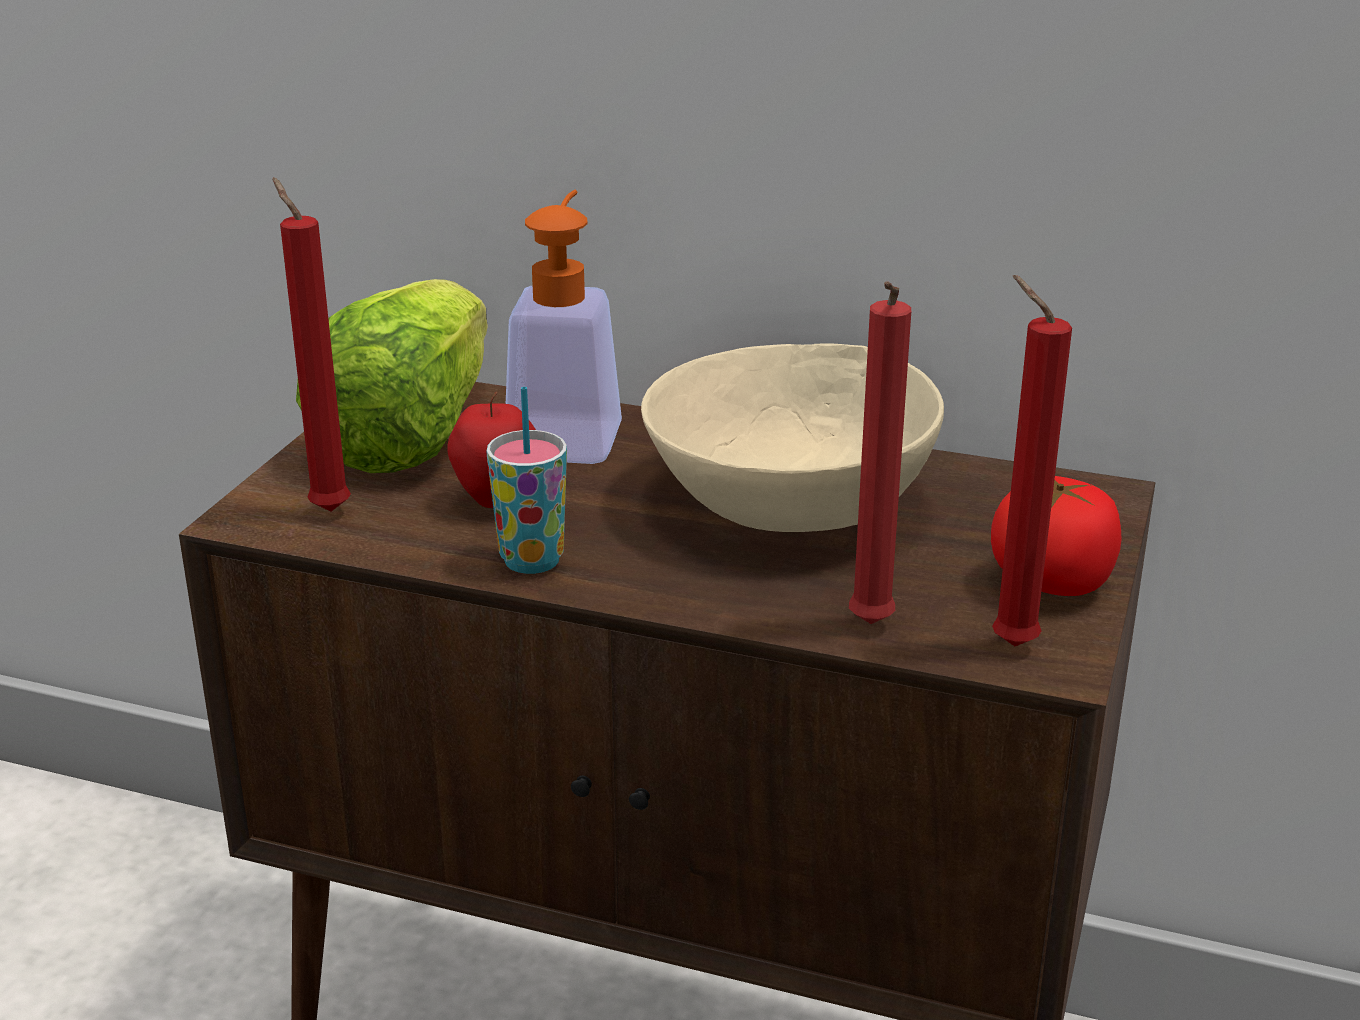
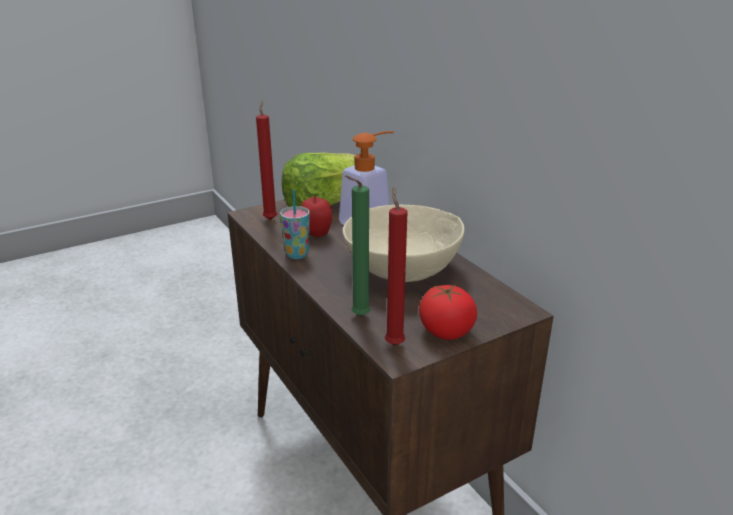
camera: 40 degrees right, 0 degrees up
red candle [849,282,911,624] -> green candle [345,176,371,316]

